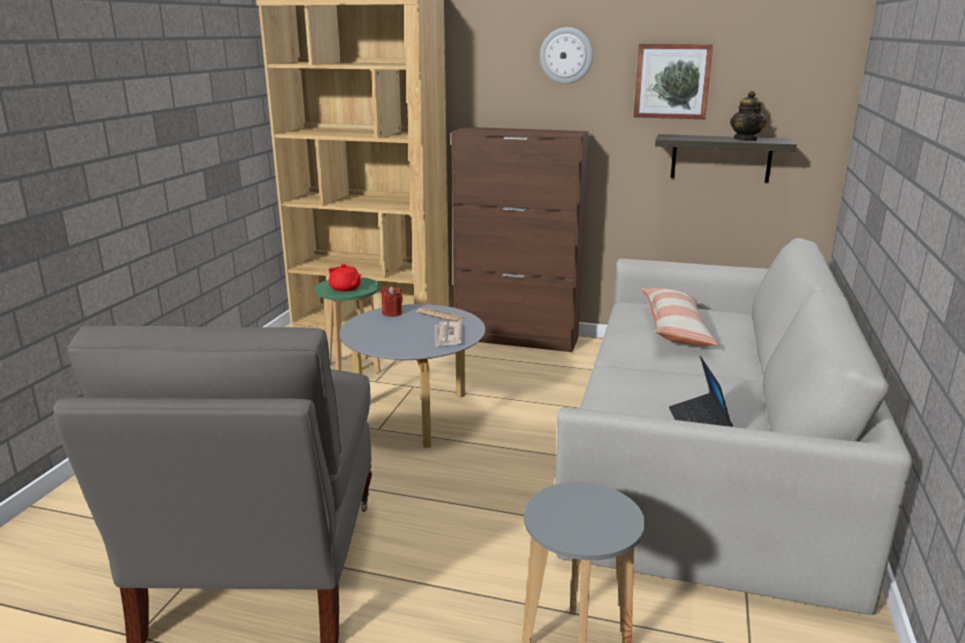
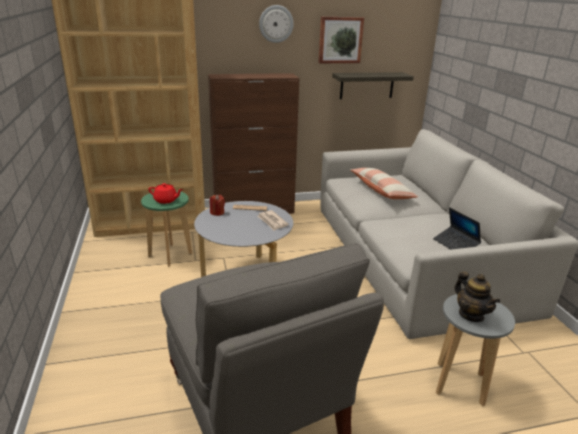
camera: 30 degrees left, 5 degrees up
teapot [730,91,766,141] -> teapot moved to [454,271,500,322]

